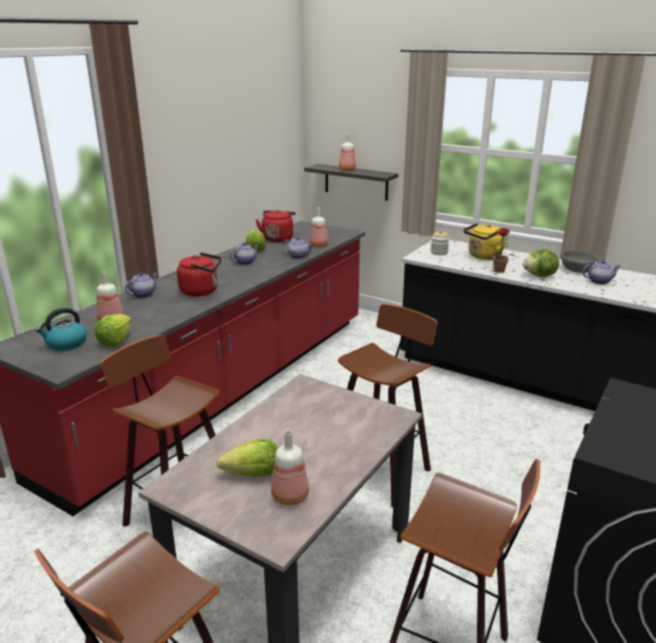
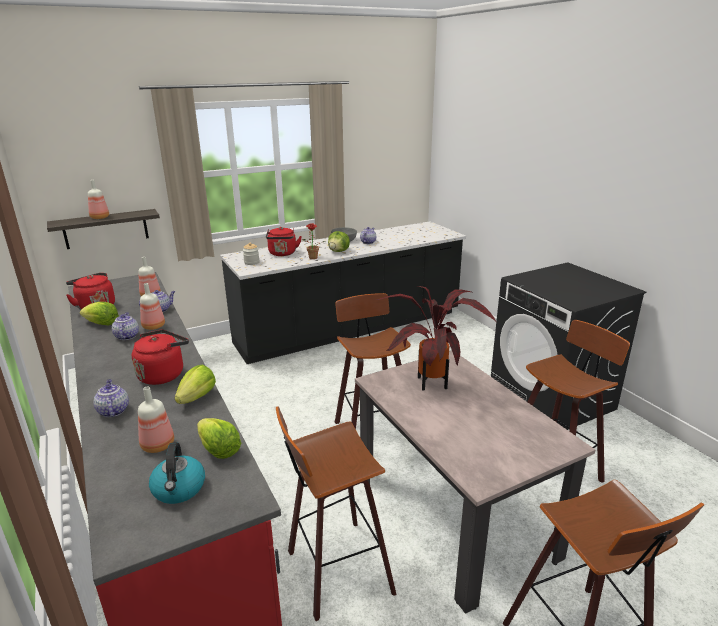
camera: 60 degrees left, 0 degrees up
lettuce [217,439,278,477] -> lettuce moved to [175,365,216,404]
bottle [271,431,309,505] -> bottle moved to [140,283,165,330]
yellow kettle [463,223,506,260] -> red kettle [266,227,302,256]
none -> potted plant [376,286,496,391]

